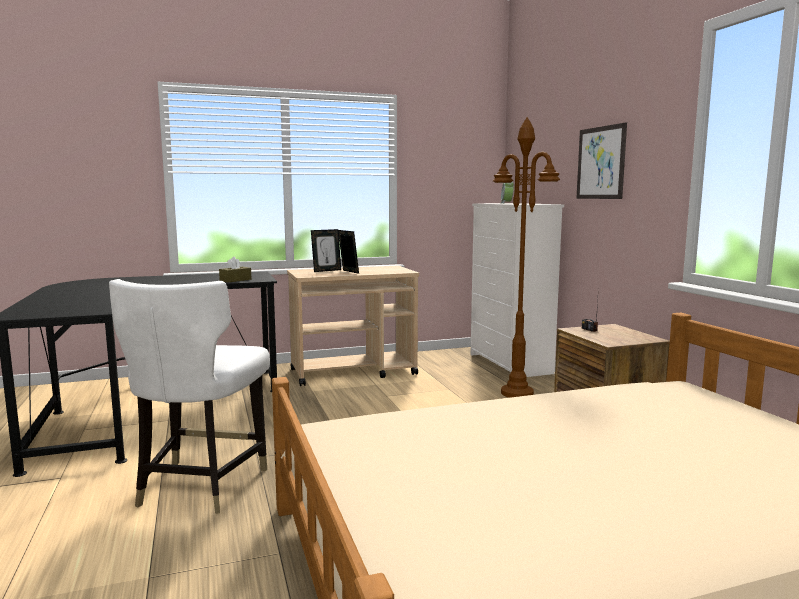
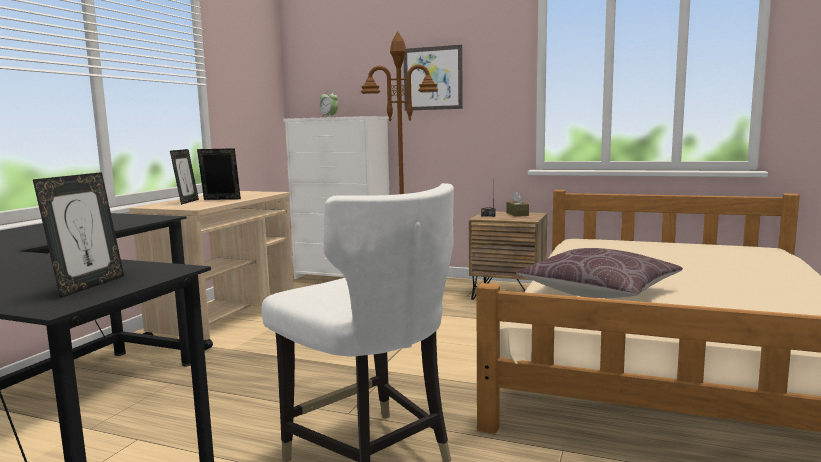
camera: 50 degrees left, 0 degrees up
brown tissue box [219,257,251,283] -> brown tissue box moved to [506,192,529,217]
none -> picture frame [33,172,124,298]
none -> brown pillow [516,248,683,298]

